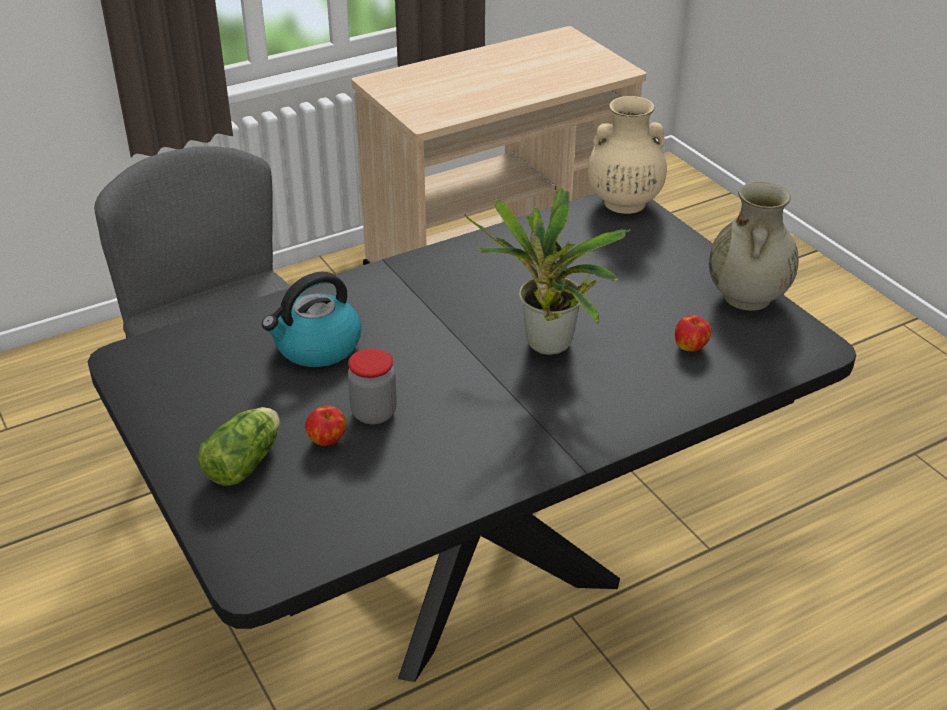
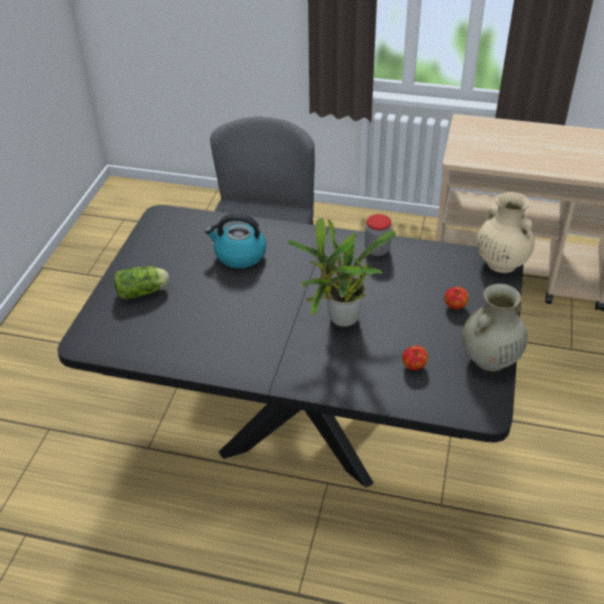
camera: 45 degrees right, 5 degrees up
apple [305,405,346,446] -> apple moved to [444,287,469,309]
jar [348,348,397,425] -> jar moved to [365,214,392,256]

